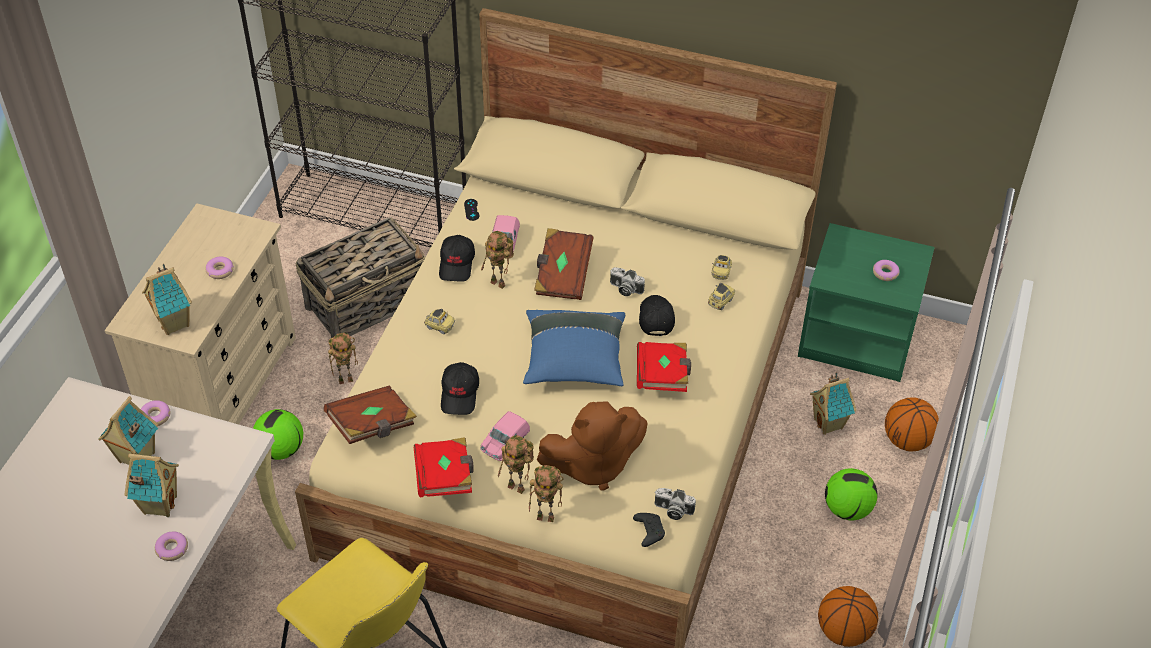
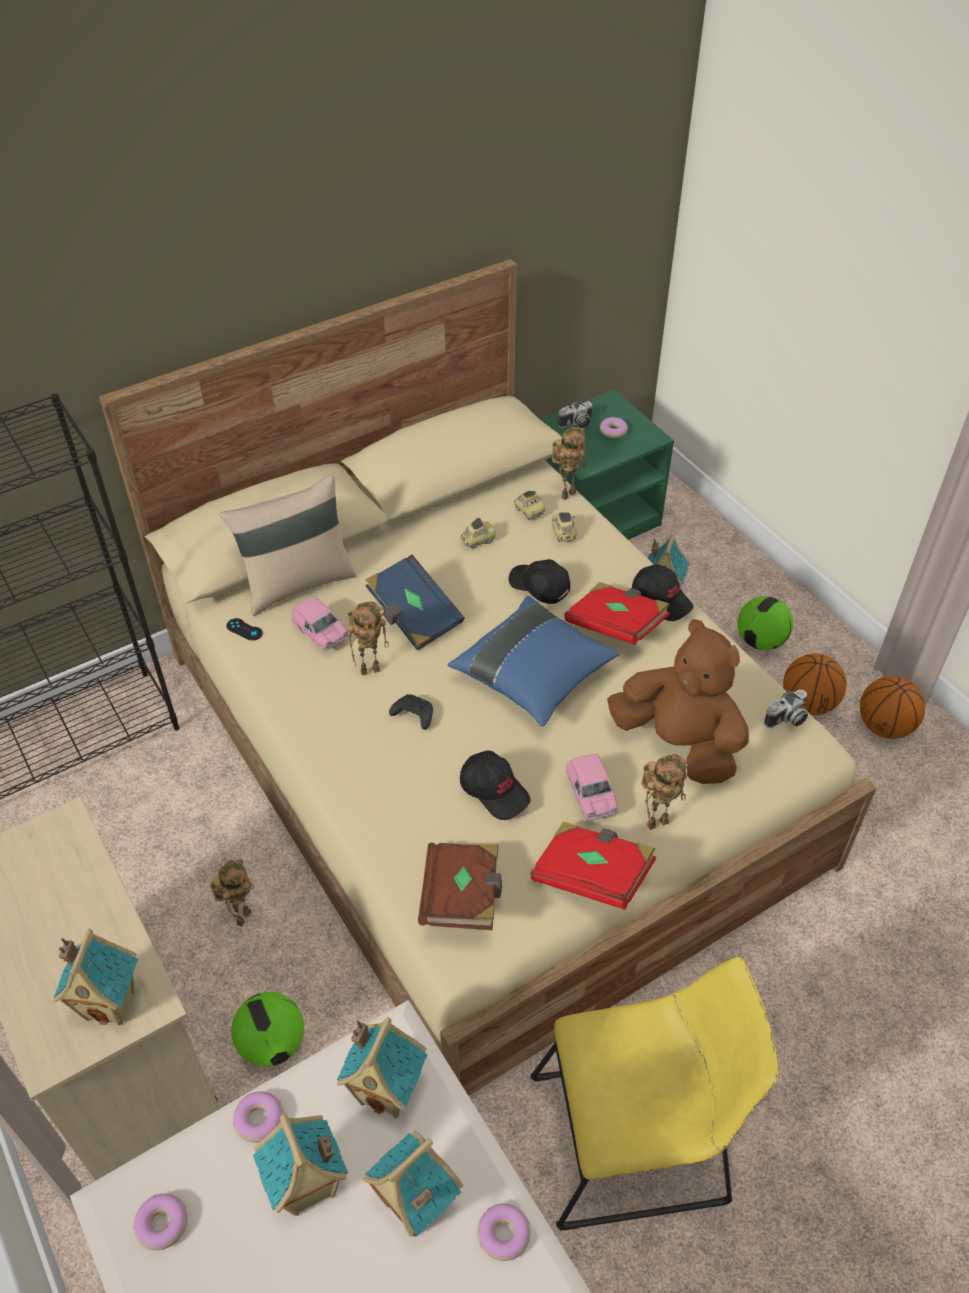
camera: 50 degrees left, 0 degrees up
donut [206,257,234,279] -> donut moved to [133,1193,188,1250]
basket [295,217,425,338] -> none
toy car [424,309,455,334] -> toy car moved to [461,518,496,549]
black cap [439,235,475,282] -> black cap moved to [632,564,694,621]
toy robot [529,465,563,522] -> toy robot moved to [552,427,587,500]
brown book [534,228,594,300] -> blue book [365,555,465,651]
brown plush toy [537,402,648,491] -> brown plush toy turned 75 degrees counterclockwise [607,619,749,784]
camera [610,267,645,296] -> camera moved to [558,401,592,428]
black game controller [633,513,665,547] -> black game controller moved to [389,694,433,730]
basketball [885,397,939,451] -> basketball moved to [783,653,847,715]
none -> beige pillow [219,474,357,616]
none -> toy house [337,1017,427,1118]

